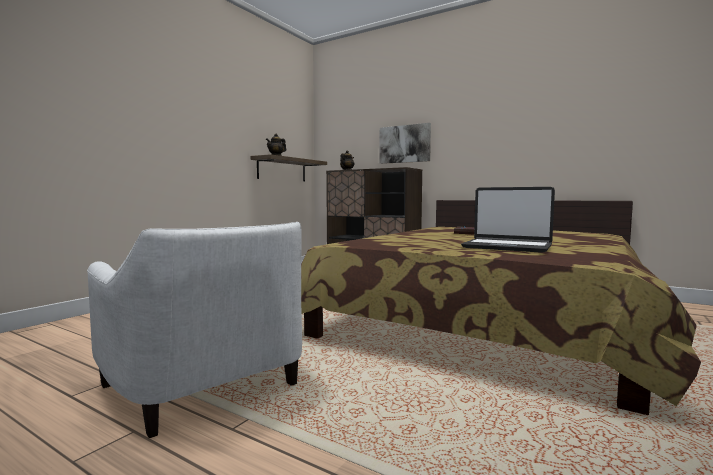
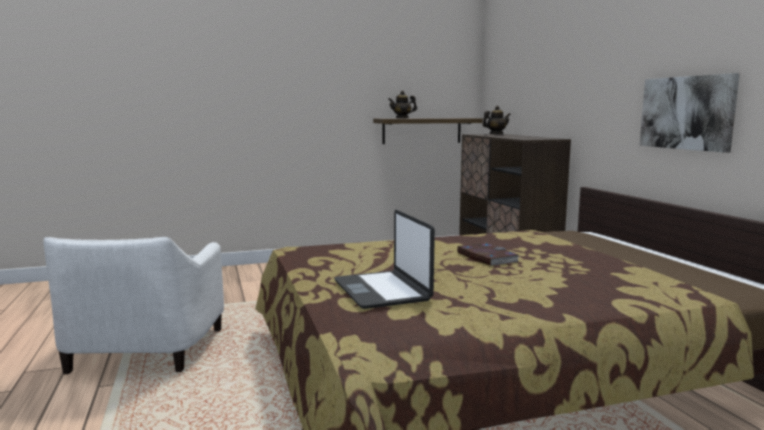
camera: 40 degrees right, 5 degrees up
picture [379,123,431,164] -> picture moved to [639,73,740,153]

